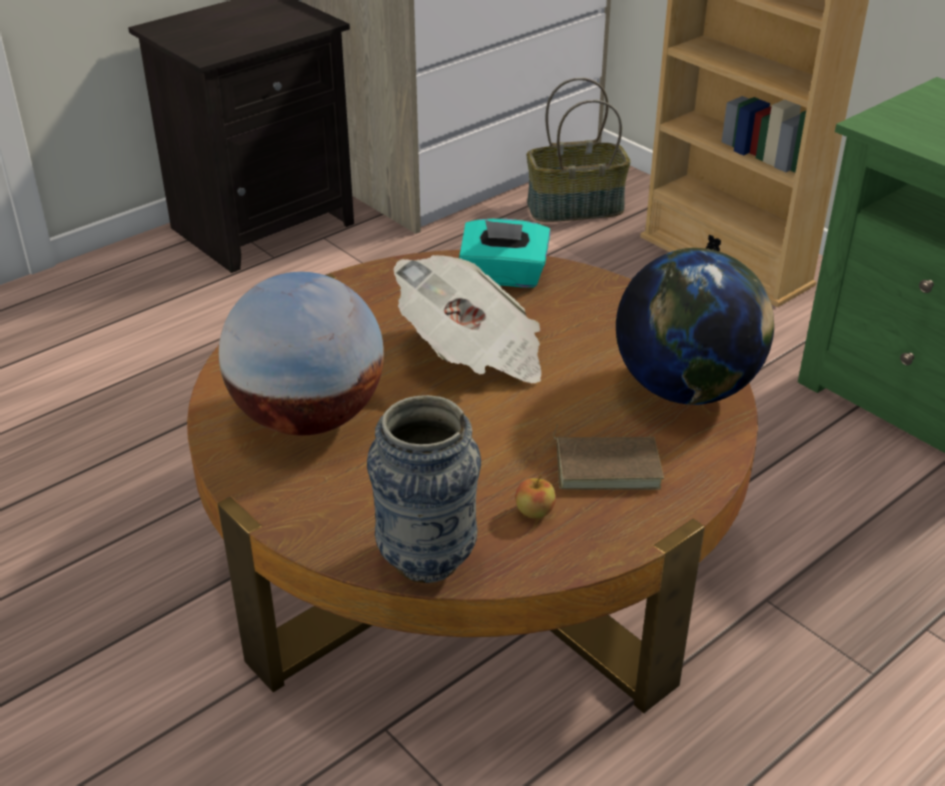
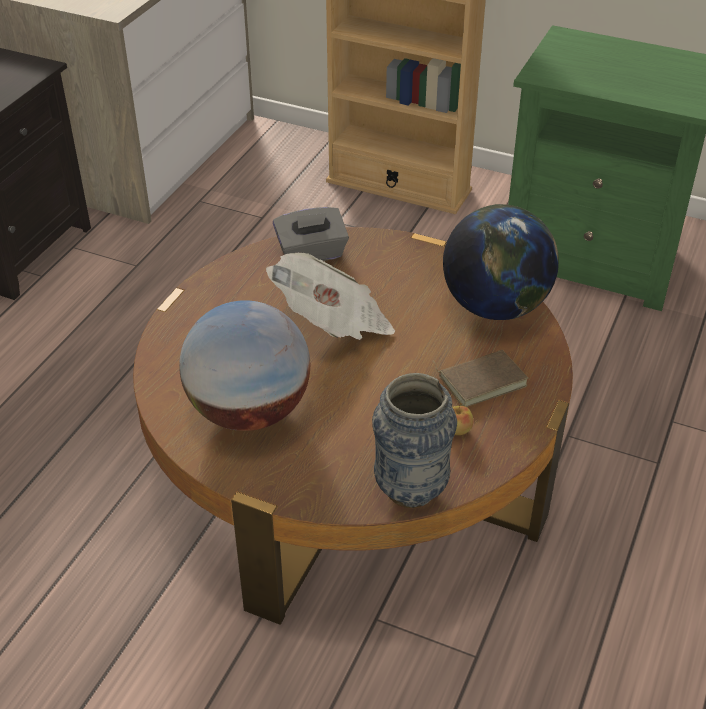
camera: 25 degrees left, 5 degrees up
turquoise tissue box [459,219,551,288] -> grey tissue box [273,207,349,261]
basket [526,77,631,222] -> none

